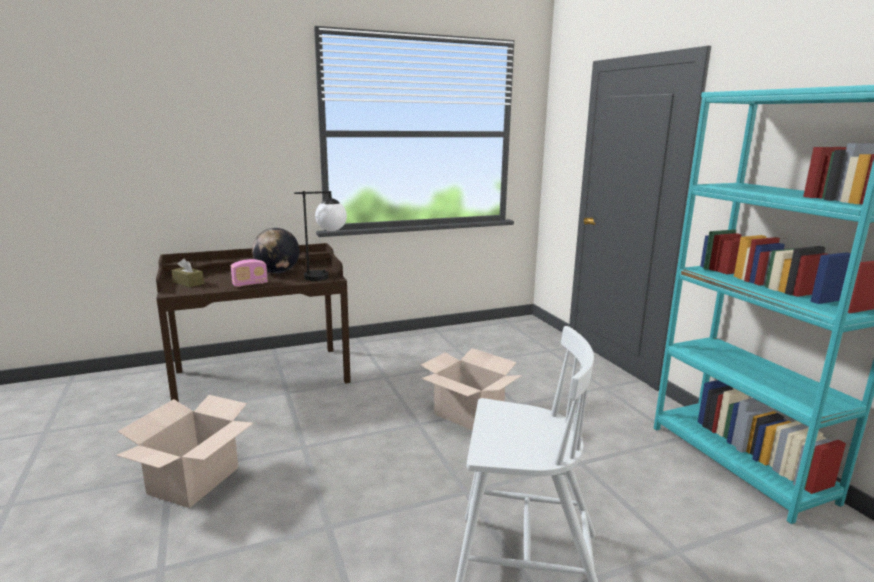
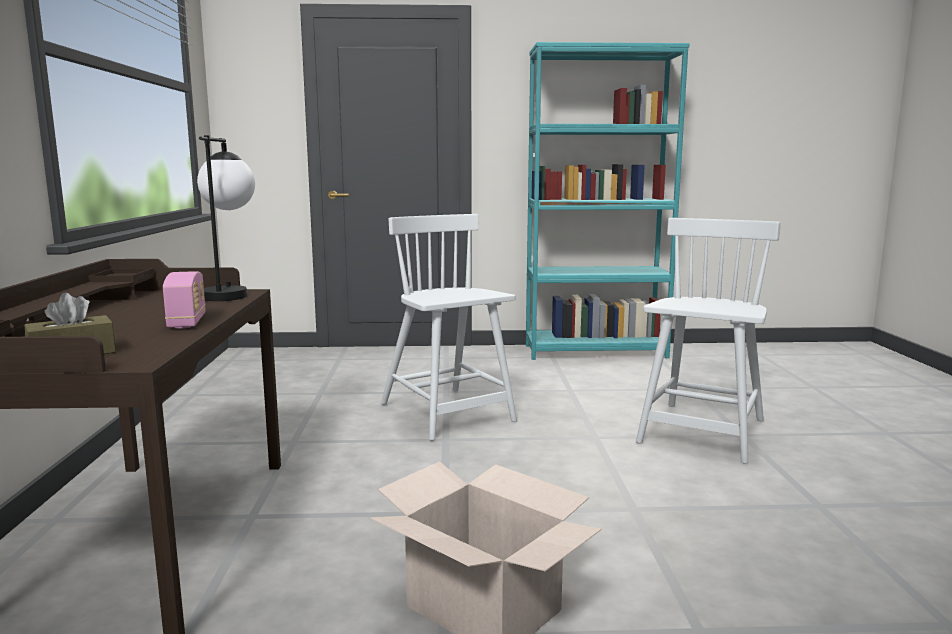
camera: 70 degrees left, 5 degrees down
globe [252,228,300,273] -> none
cardboard box [421,348,522,431] -> white chair [381,214,517,441]

